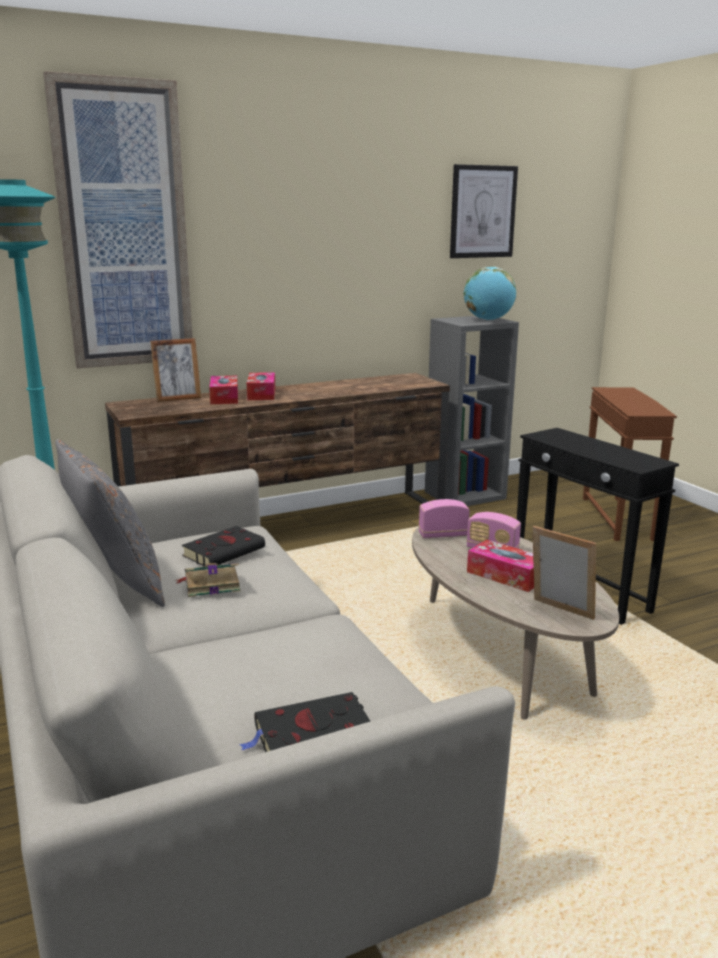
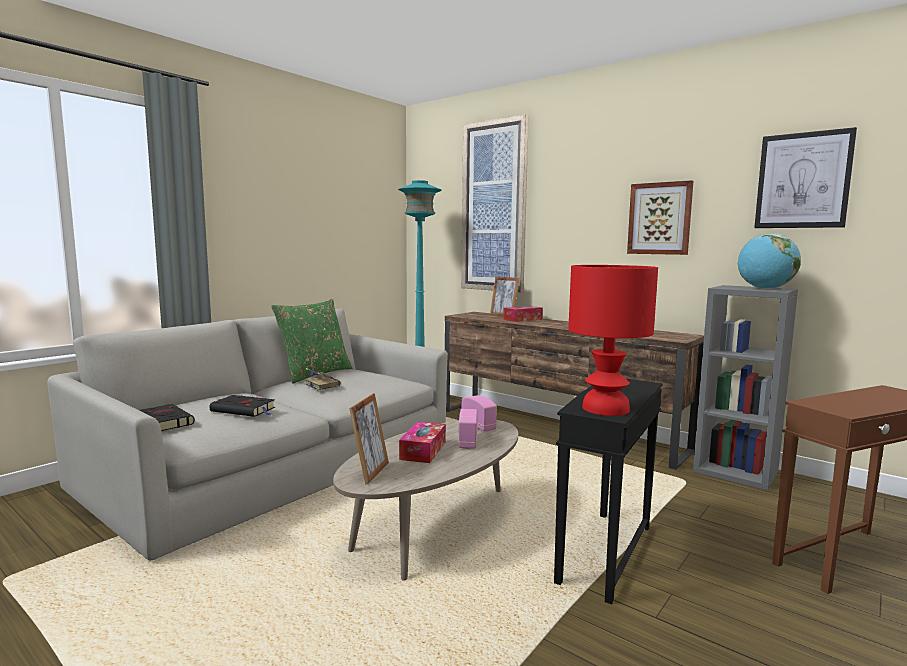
camera: 65 degrees right, 10 degrees down
grey pillow [56,439,165,607] -> green pillow [271,299,352,384]
black book [182,526,265,567] -> black book moved to [210,395,275,417]
tissue box [247,372,275,400] -> none
none -> red table lamp [568,265,658,416]
none -> picture [627,180,693,255]

